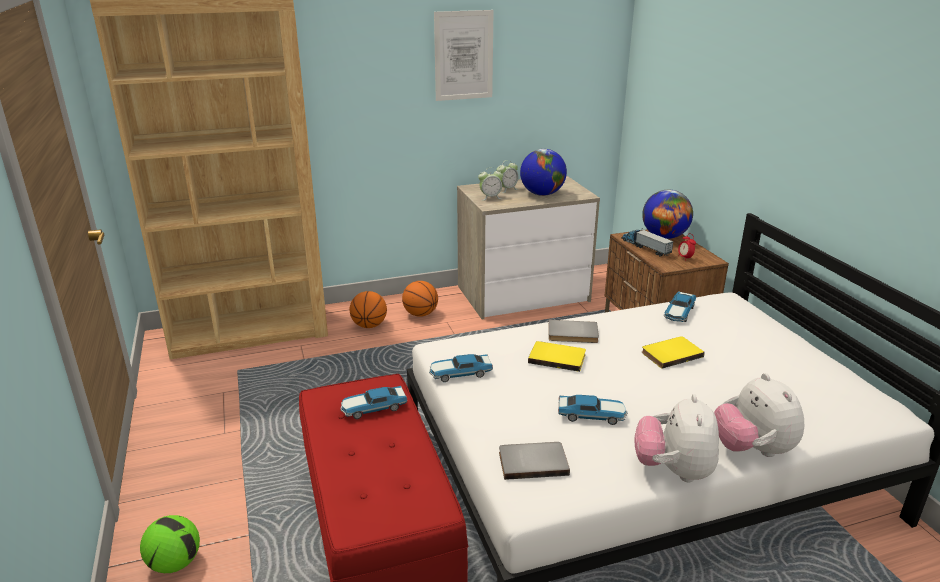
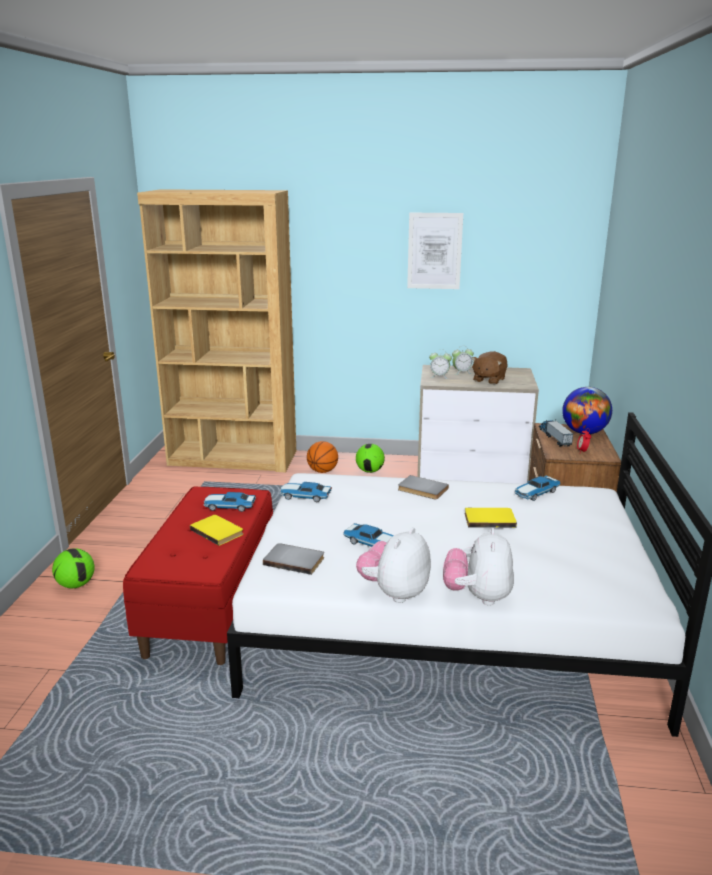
camera: 25 degrees right, 5 degrees down
basketball [402,281,438,317] -> football [356,444,385,473]
globe [520,149,567,196] -> brown plush toy [471,351,507,385]
yellow book [528,341,586,372] -> yellow book moved to [190,515,243,546]

